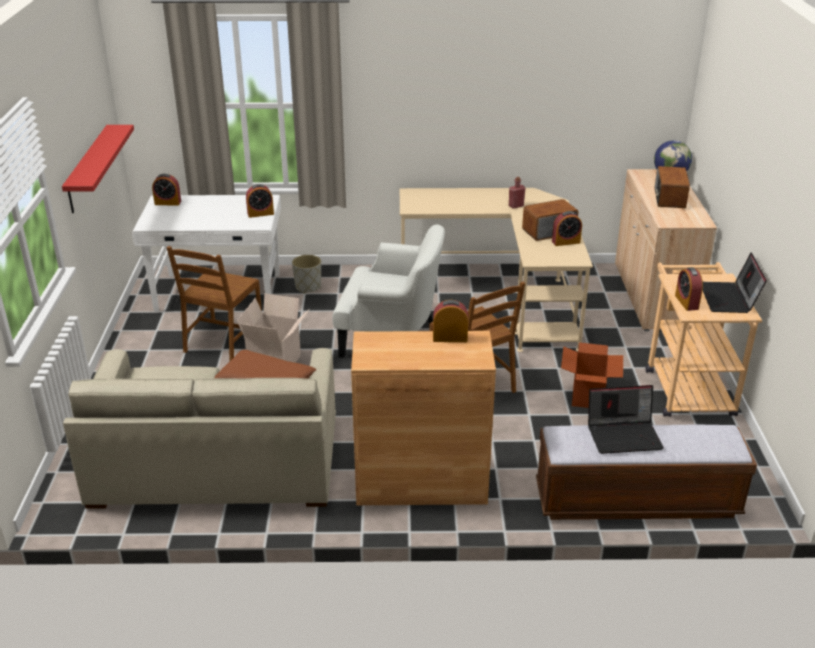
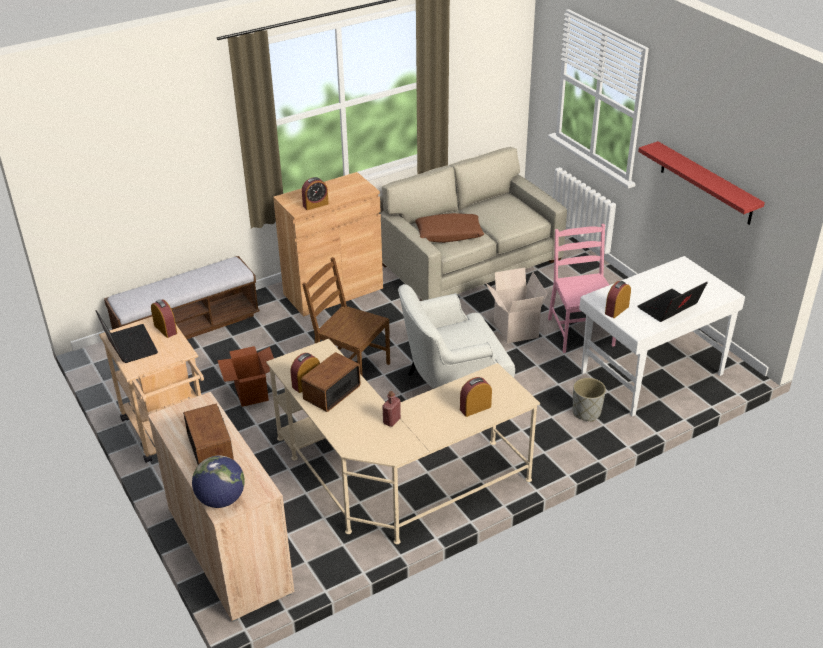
camera: 150 degrees right, 5 degrees up
alarm clock [152,174,181,206] -> alarm clock moved to [460,377,492,417]
brown chair [167,246,262,361] -> pink chair [548,224,616,353]
laptop [588,385,664,454] -> laptop moved to [637,282,708,322]

